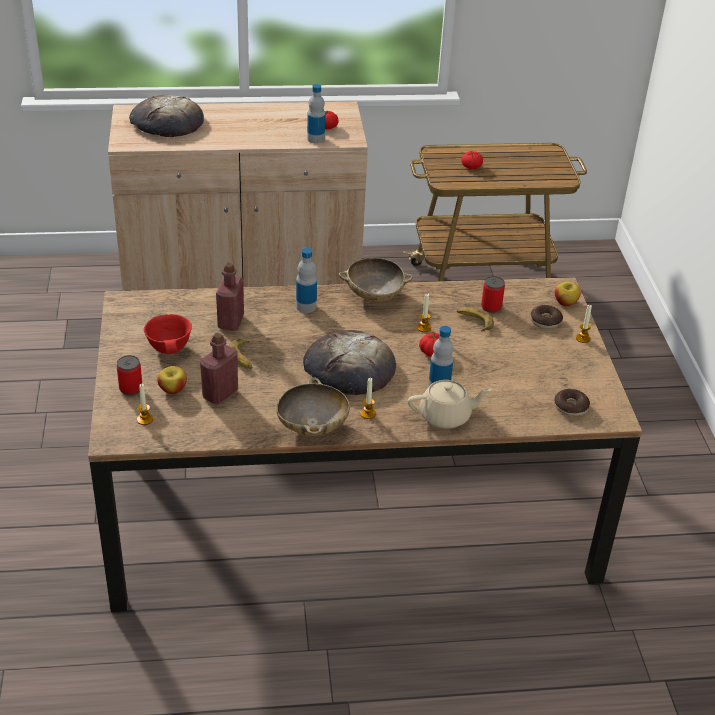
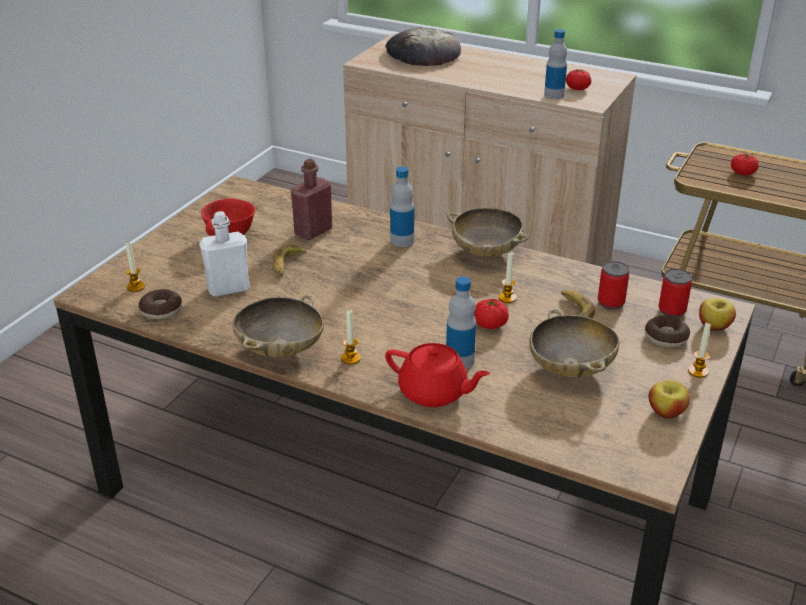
camera: 35 degrees right, 5 degrees down
can [117,355,142,396] -> can moved to [659,269,692,317]
apple [157,366,187,394] -> apple moved to [649,380,690,419]
red bottle [200,333,238,404] -> white bottle [199,211,250,297]
bread [303,330,396,395] -> none
beige teapot [408,380,492,429] -> red teapot [385,343,490,407]
donut [554,389,590,416] -> donut moved to [138,289,182,319]
none -> beige bowl [529,310,619,378]

